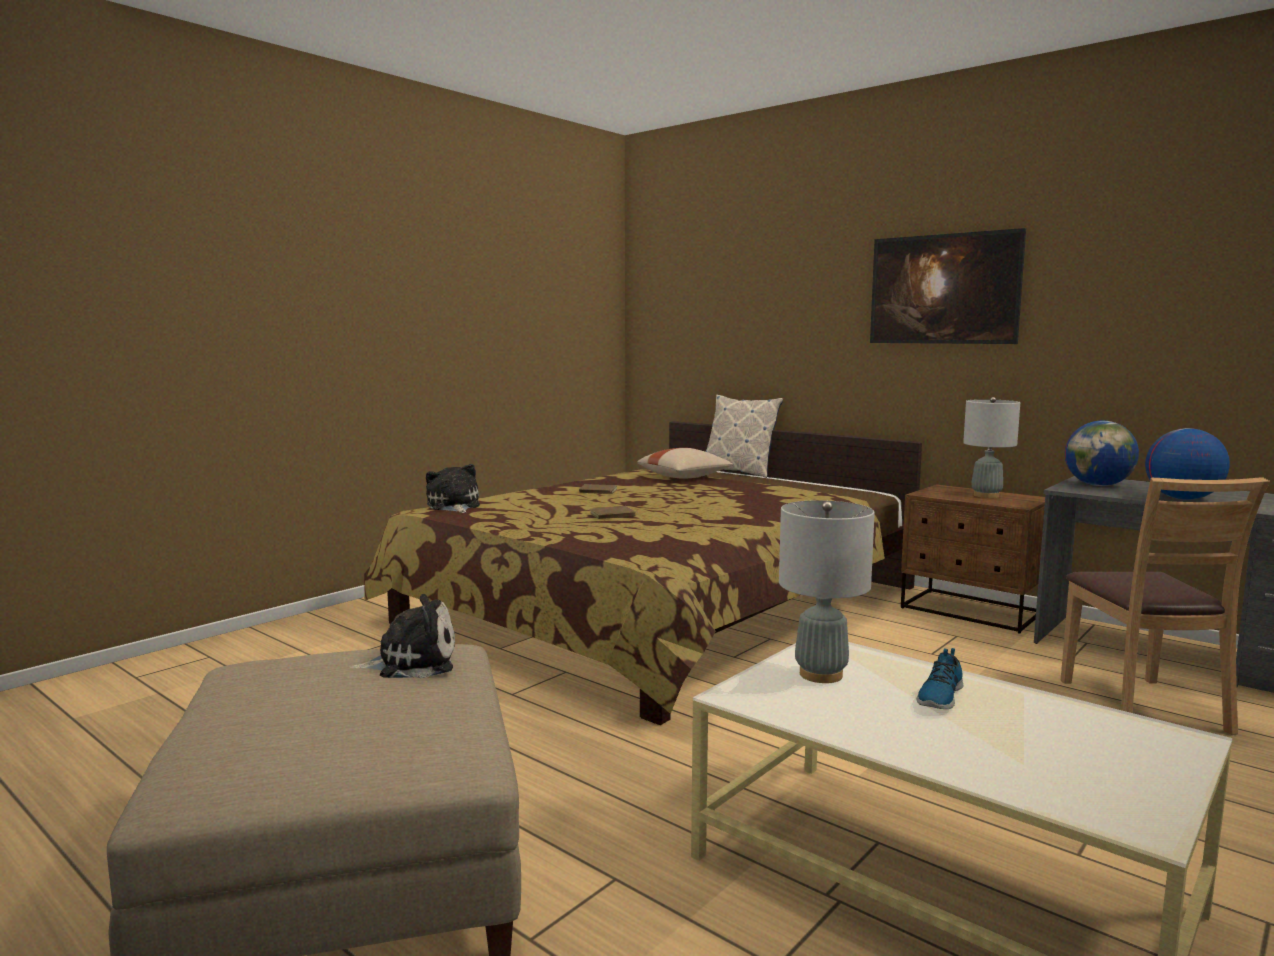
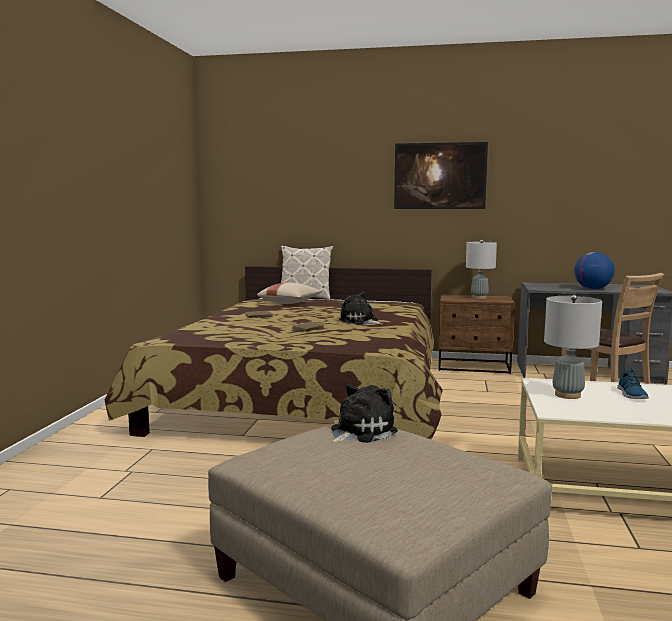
camera: 30 degrees left, 0 degrees up
plush toy [426,464,480,513] -> plush toy moved to [339,292,384,325]
globe [1065,421,1139,486] -> none

